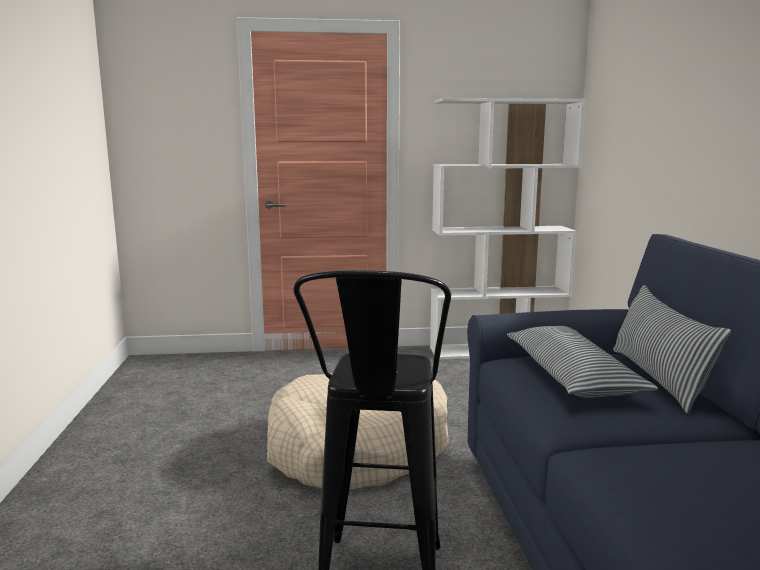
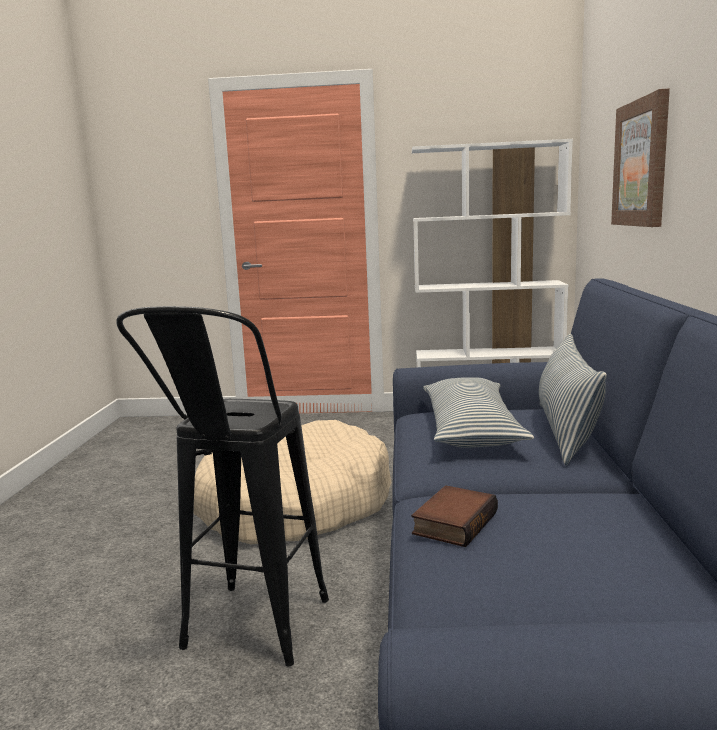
camera: 10 degrees right, 0 degrees up
none -> book [411,485,498,547]
none -> picture [611,89,670,227]

